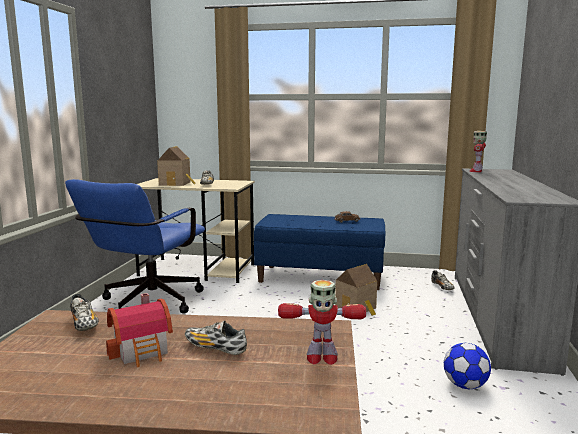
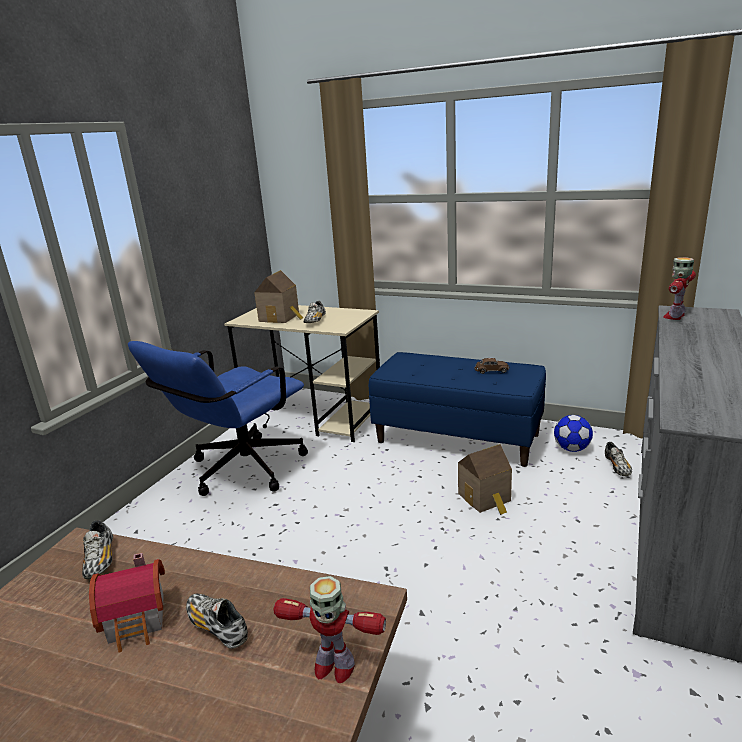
camera: 15 degrees right, 10 degrees up
football [444,343,491,389] -> football moved to [554,415,593,452]

